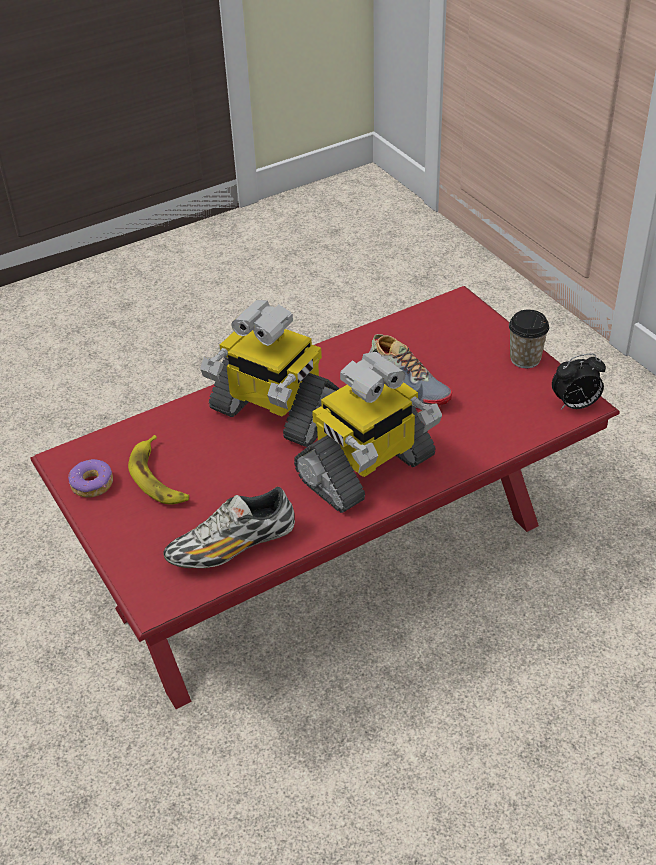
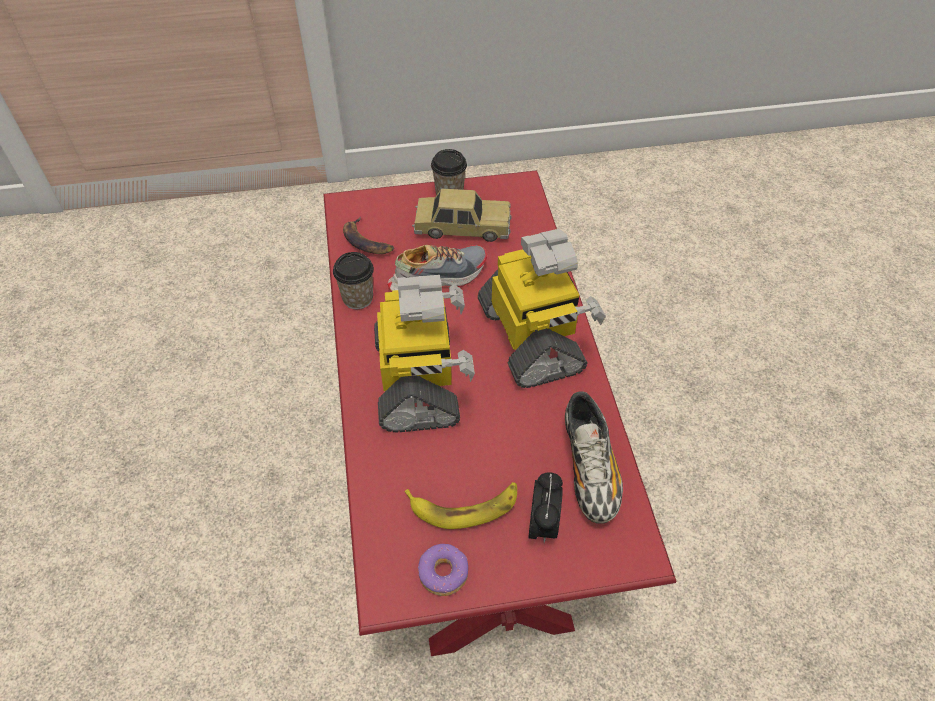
camera: 70 degrees left, 10 degrees up
toy robot [200,300,339,447] -> toy robot turned 60 degrees counterclockwise [374,275,475,432]
alarm clock [552,353,606,410] -> alarm clock moved to [528,472,563,543]
none -> cup [333,252,374,309]
none -> banana [343,217,394,254]
none -> toy car [412,188,511,242]

